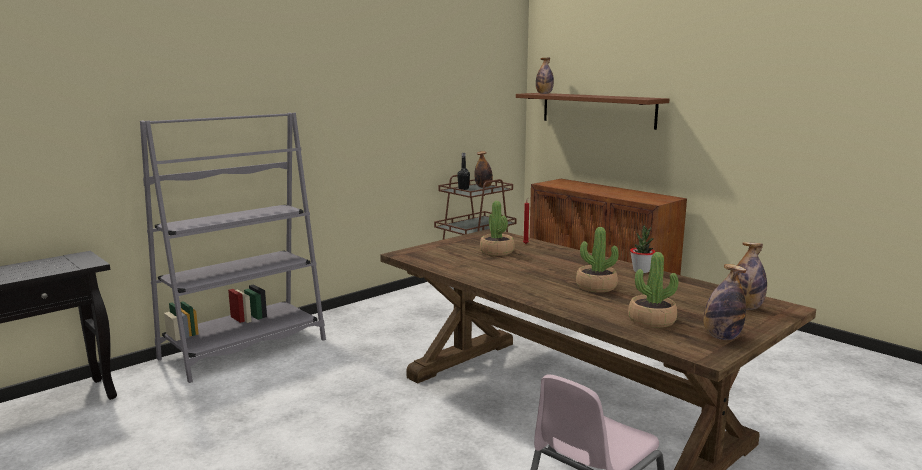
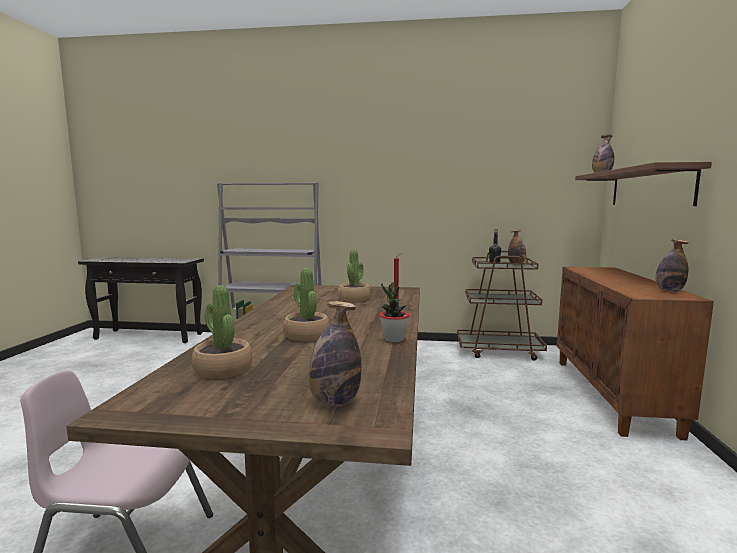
camera: 50 degrees right, 5 degrees down
bottle [703,264,746,340] -> bottle moved to [656,239,689,292]

